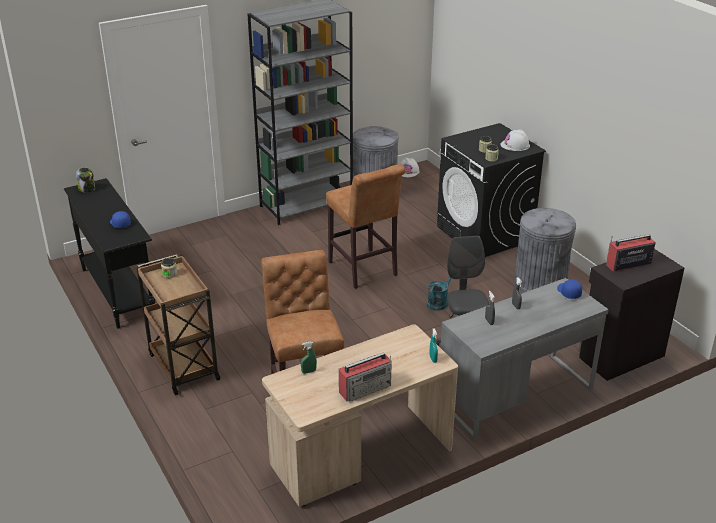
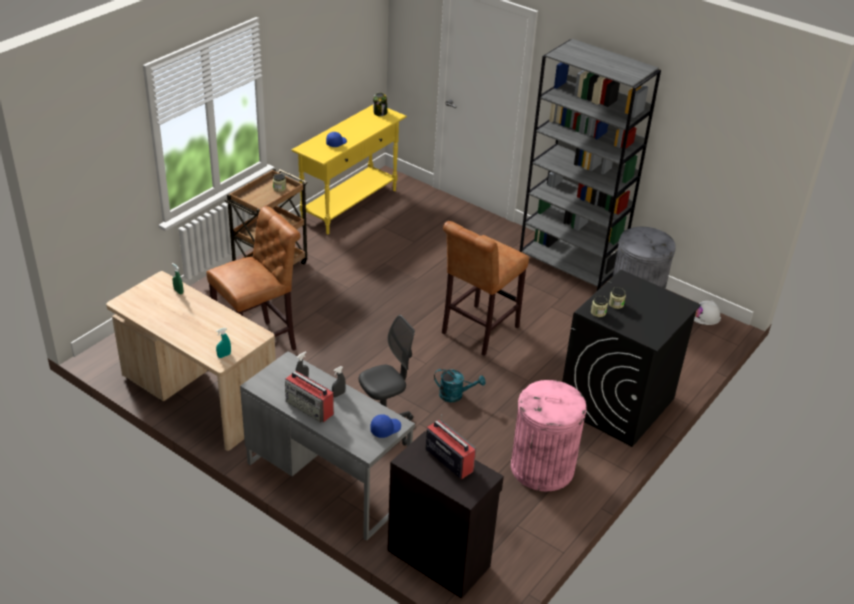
camera: 65 degrees right, 5 degrees up
black console table [64,178,155,329] -> yellow console table [292,105,407,234]
radio [339,352,392,402] -> radio moved to [285,371,334,422]
white hard hat [501,130,530,151] -> none
grey trash can [514,208,576,293] -> pink trash can [511,380,587,492]

